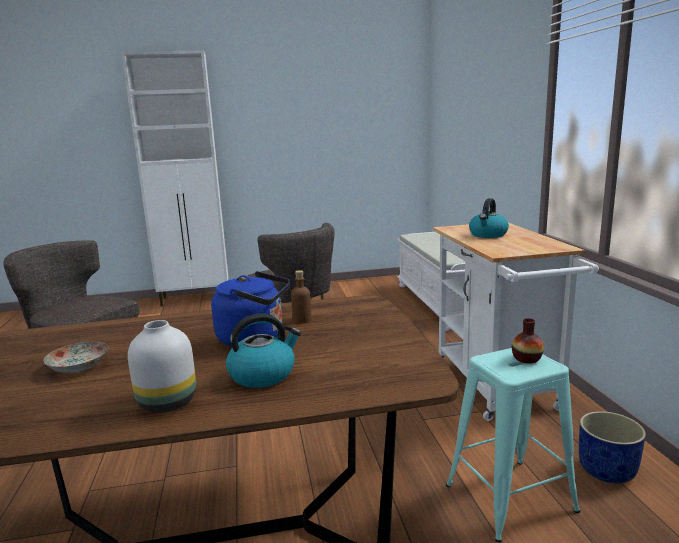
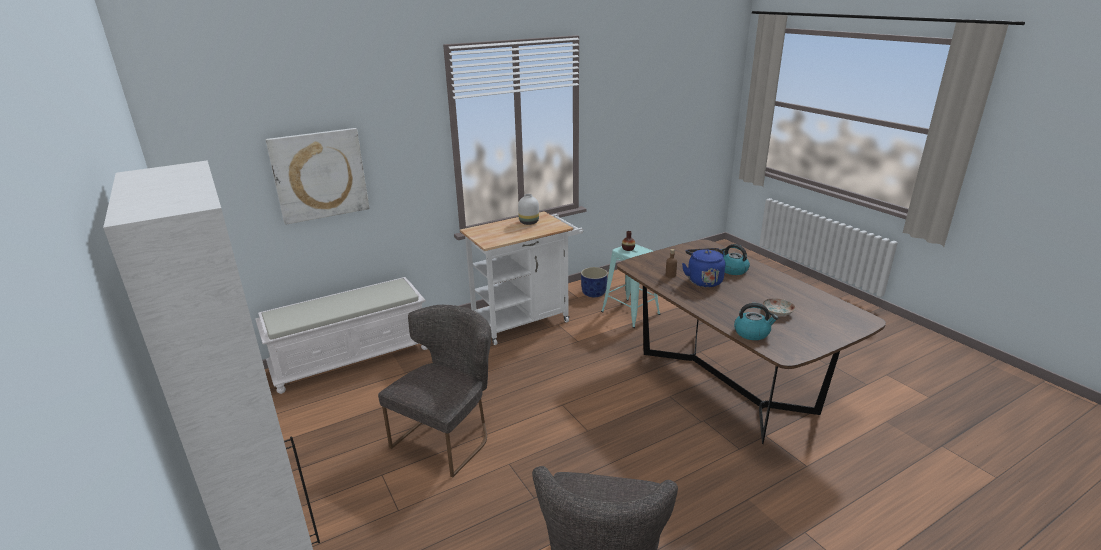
camera: 110 degrees left, 10 degrees up
white vase [128,320,196,413] -> white vase moved to [518,194,539,225]
kettle [469,198,509,238] -> kettle moved to [734,303,778,340]
none -> picture [266,128,370,225]

